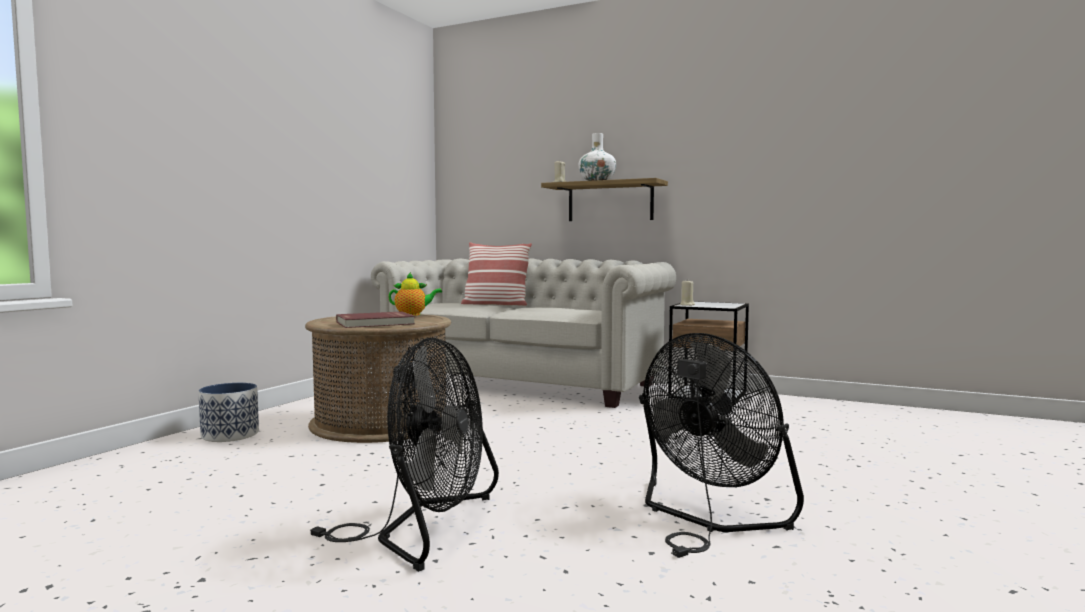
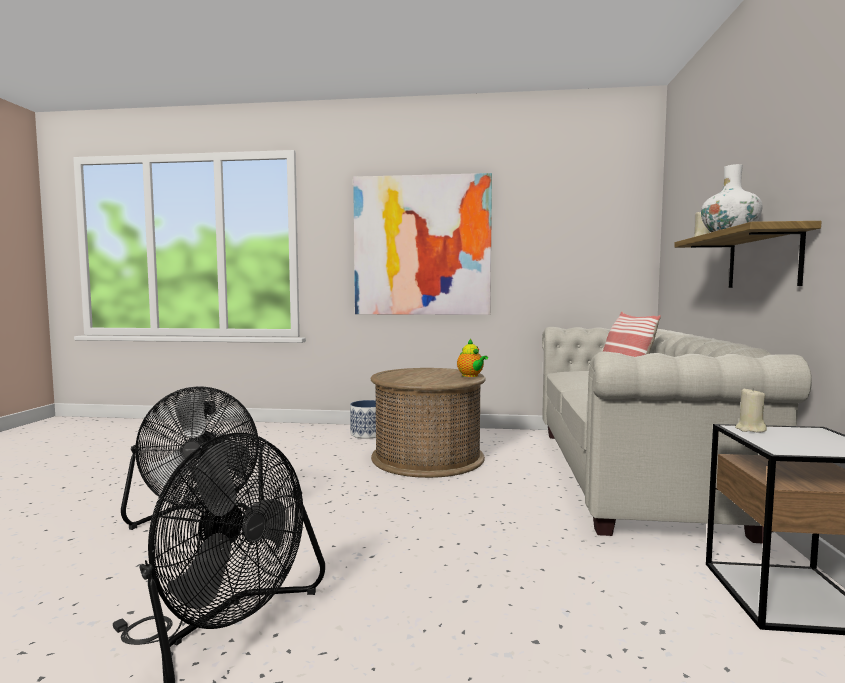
camera: 70 degrees right, 0 degrees up
red book [336,311,415,328] -> none
none -> picture [353,173,492,315]

